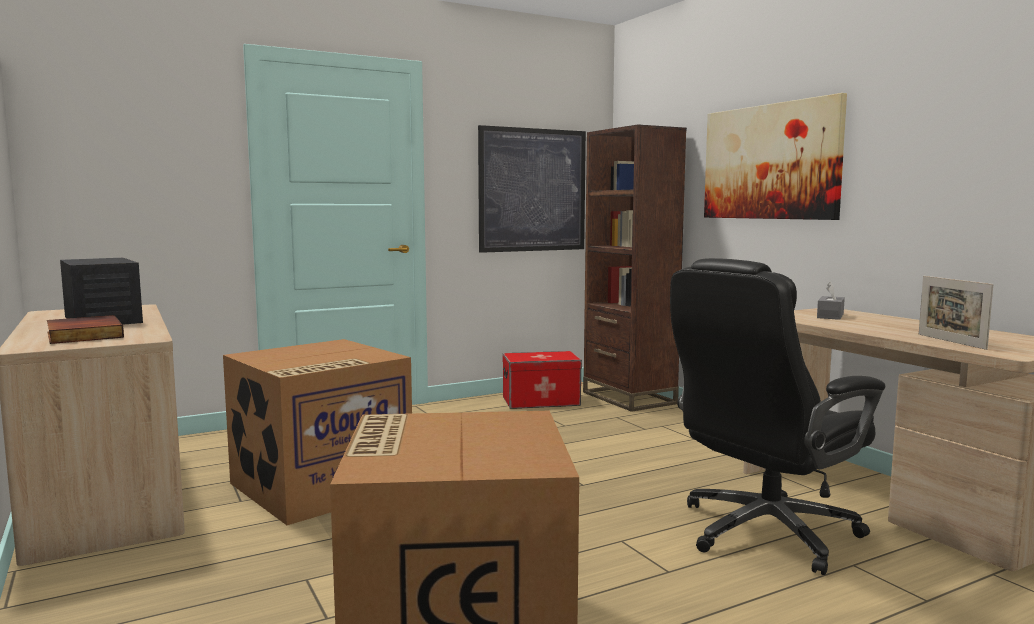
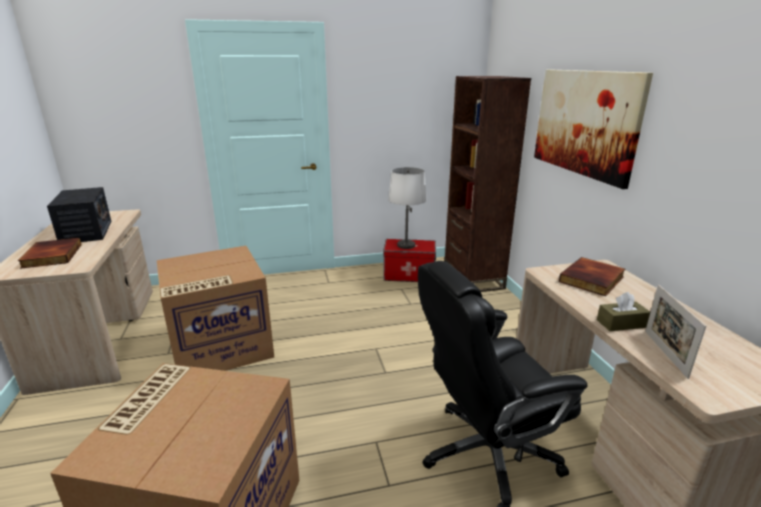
camera: 15 degrees right, 15 degrees up
picture [478,125,586,253] -> none
grey tissue box [817,282,845,320] -> book [559,257,625,296]
none -> white table lamp [388,167,427,249]
none -> brown tissue box [597,292,650,331]

